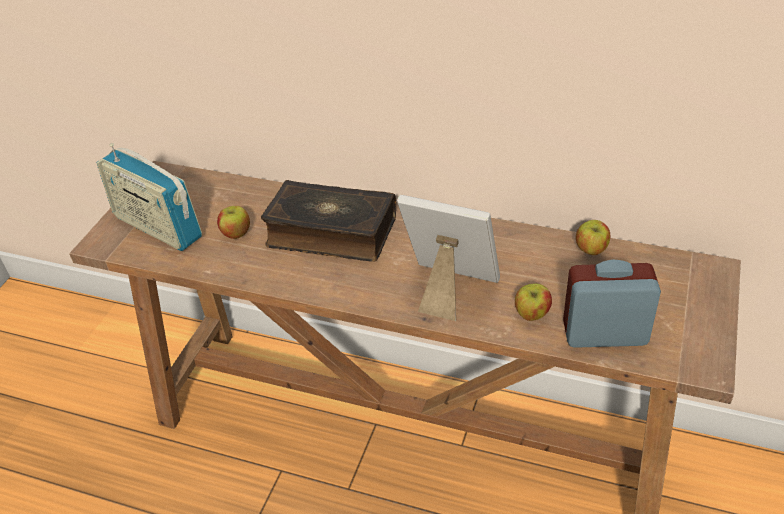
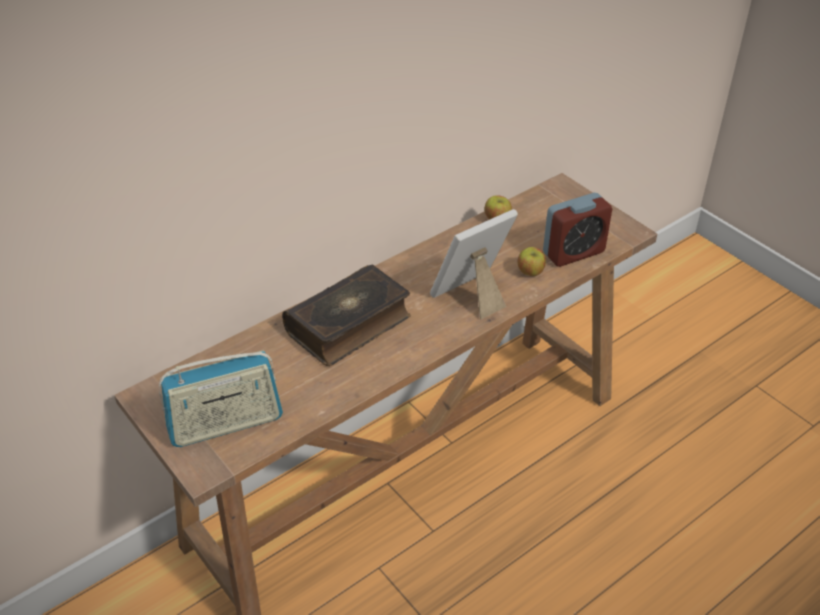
camera: 60 degrees left, 0 degrees up
apple [217,206,250,239] -> none
alarm clock [563,259,661,348] -> alarm clock turned 150 degrees counterclockwise [543,193,612,267]

